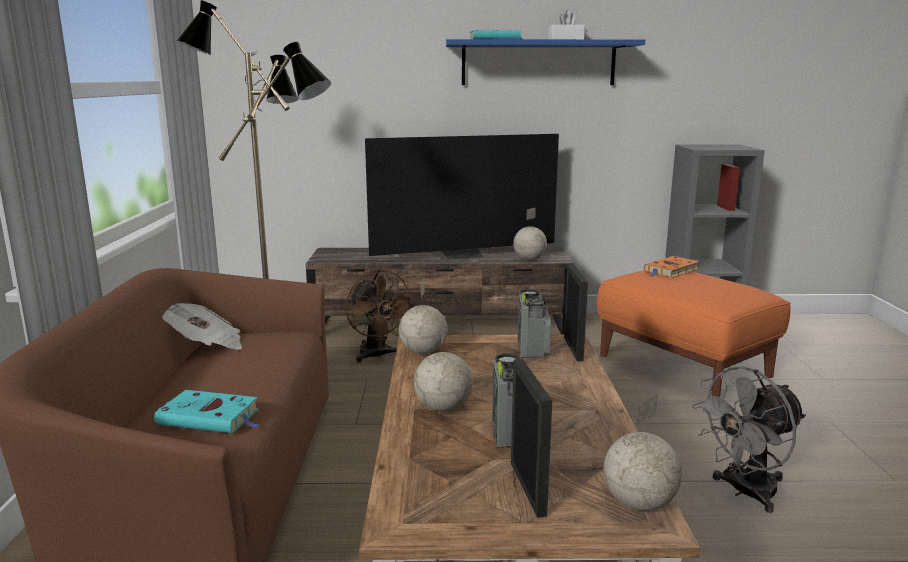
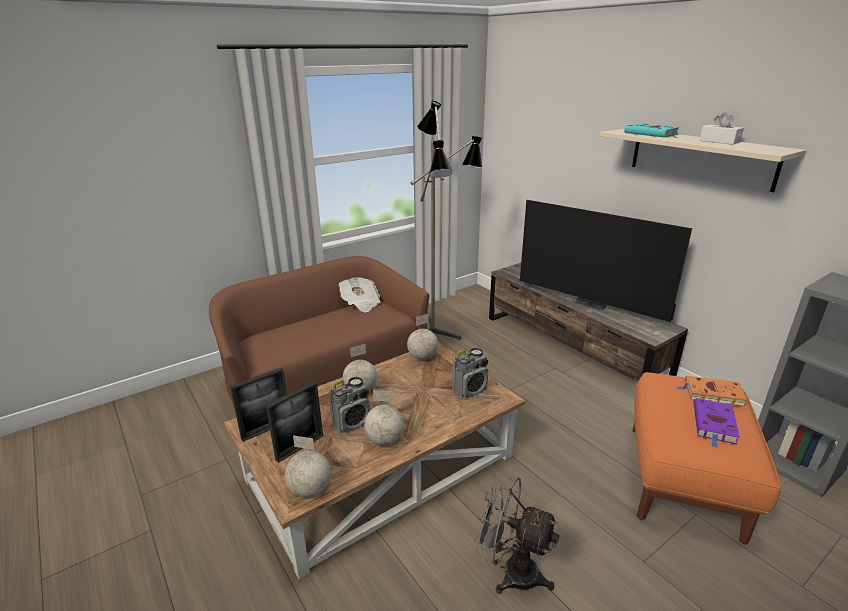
camera: 55 degrees right, 10 degrees up
turquoise book [154,390,261,433] -> none
brown fan [346,269,416,362] -> none
blue shelf [446,39,645,85] -> beige shelf [600,129,806,192]
globe [513,207,547,260] -> globe moved to [364,390,404,445]
picture frame [564,264,588,361] -> picture frame moved to [230,368,287,442]
none -> purple book [693,398,740,448]

